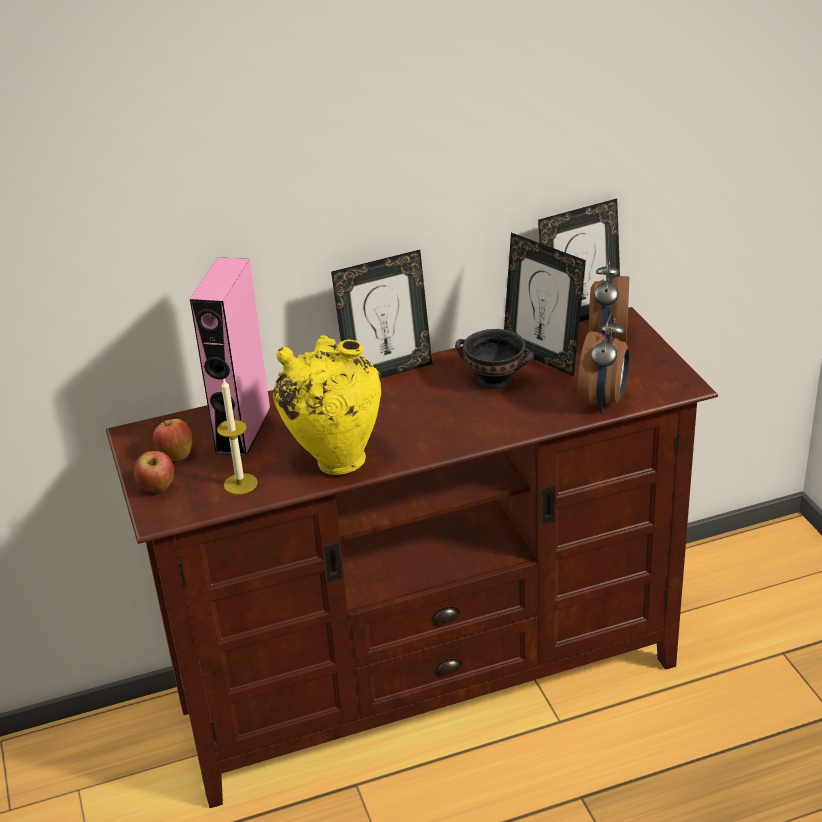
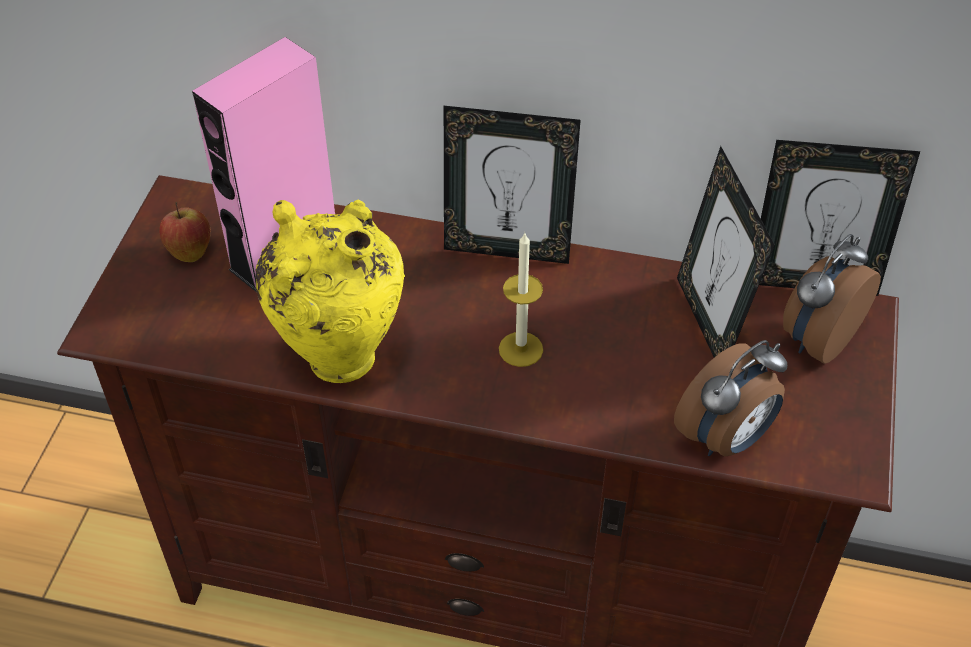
camera: 30 degrees right, 15 degrees up
apple [134,451,174,493] -> none
candle [217,379,258,495] -> candle moved to [499,233,543,367]
black bowl [455,329,534,389] -> none

